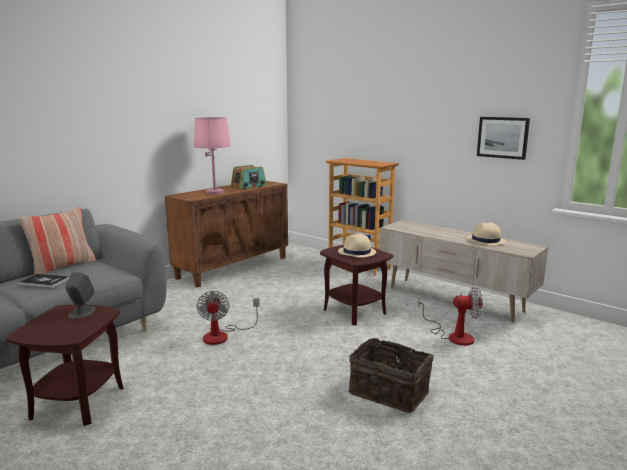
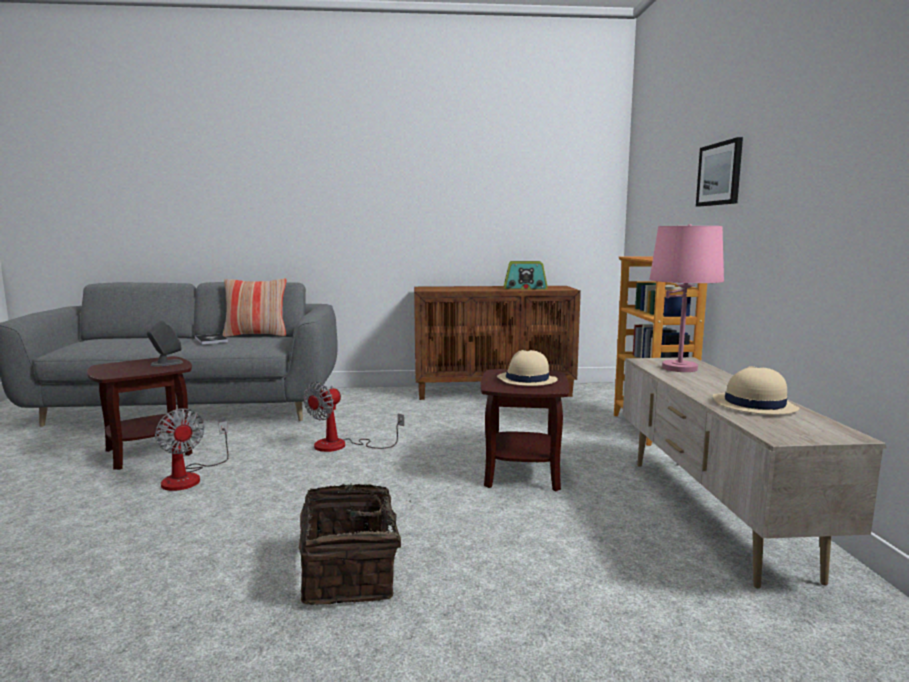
camera: 45 degrees right, 5 degrees down
pink table lamp [194,117,231,195] -> pink table lamp moved to [649,224,724,372]
fan [418,287,483,346] -> fan moved to [155,408,229,491]
picture [477,117,530,160] -> picture moved to [696,137,743,206]

